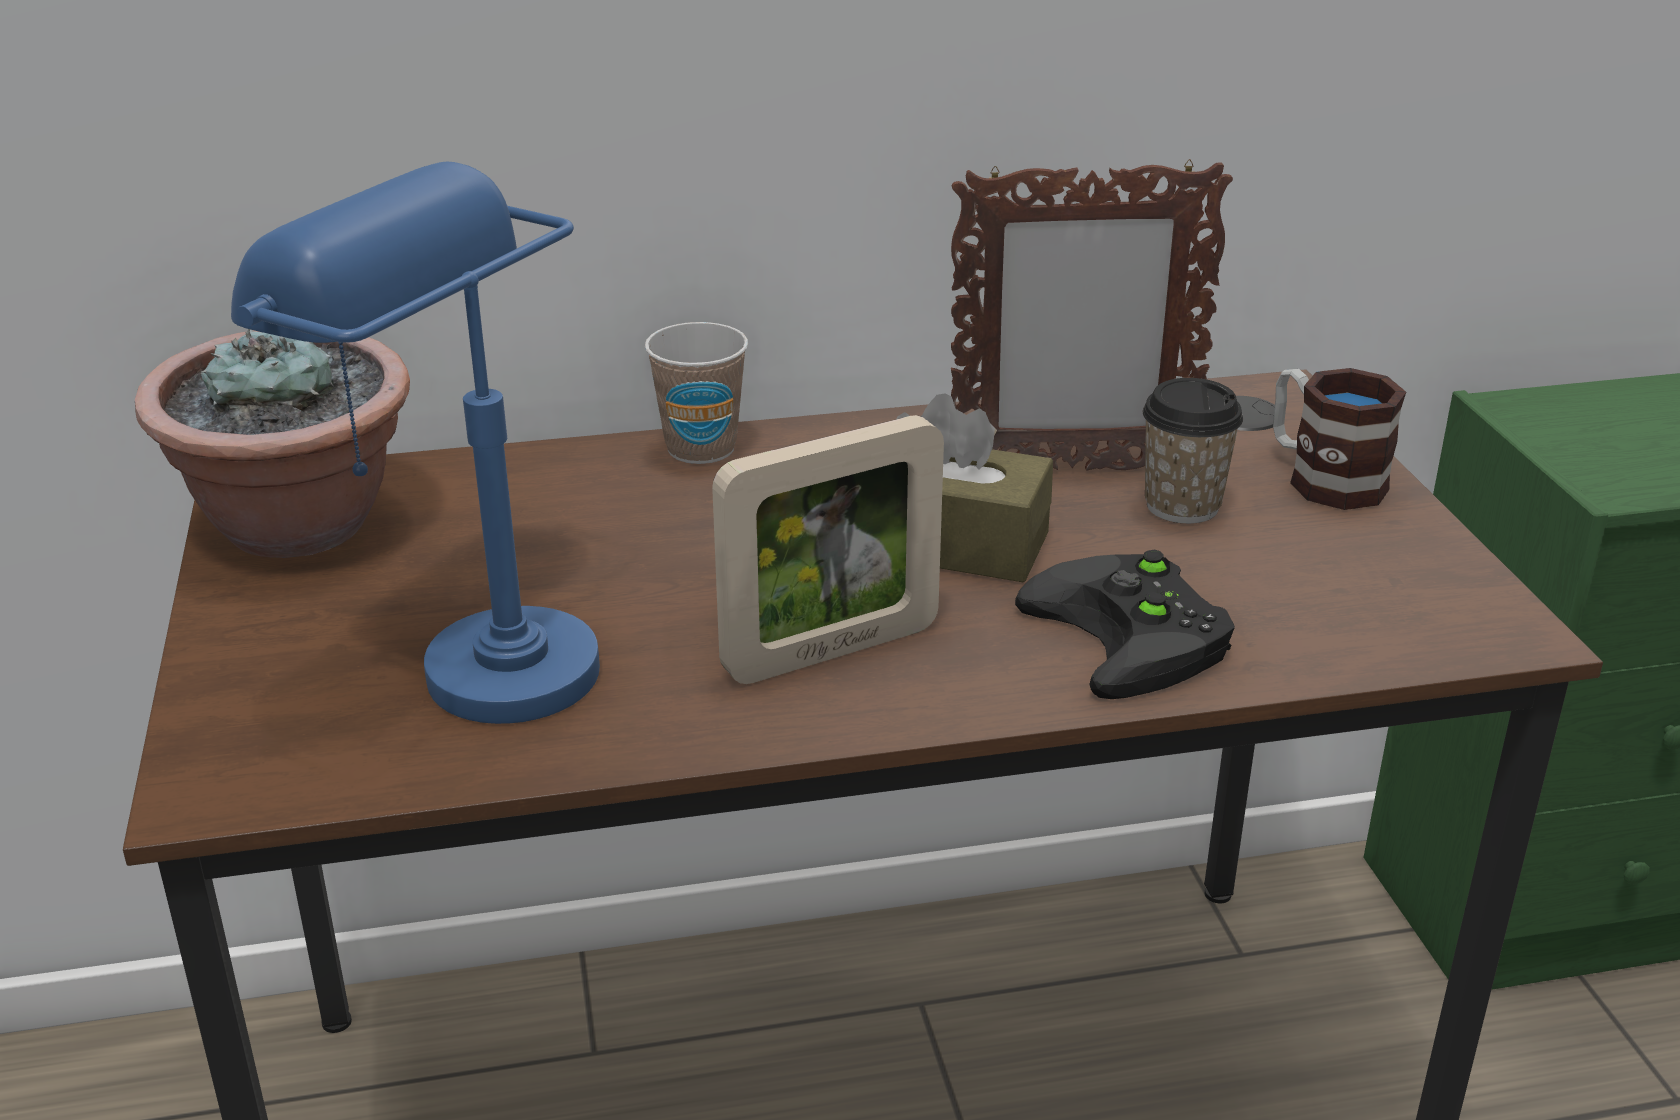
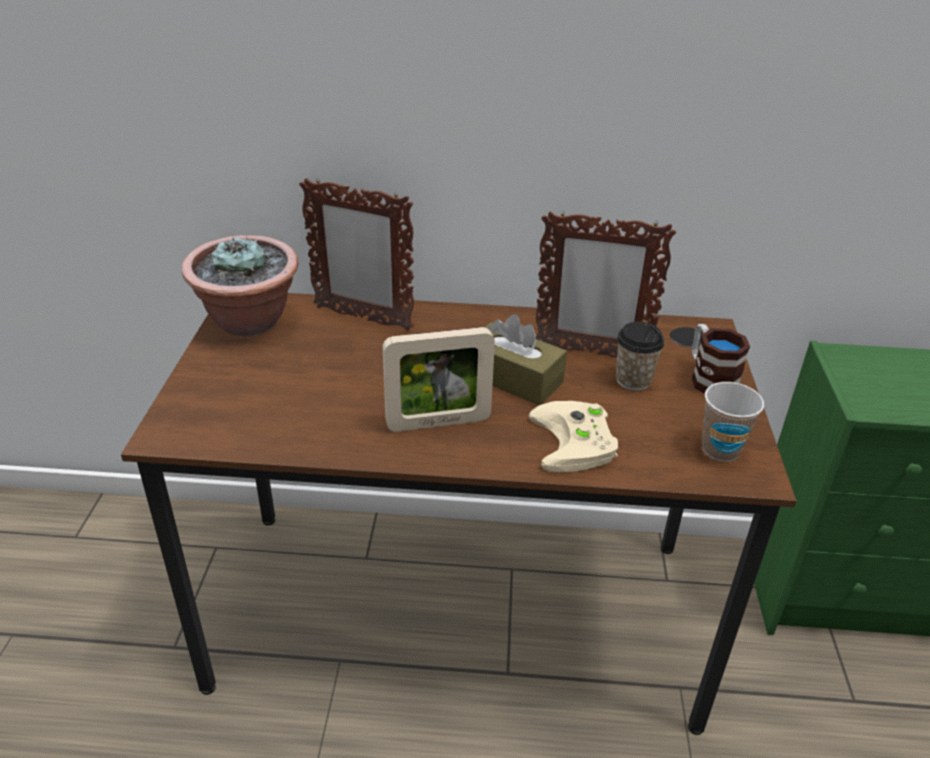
camera: 15 degrees right, 5 degrees up
blue table lamp [231,162,600,724] -> none
cup [645,322,748,464] -> cup moved to [702,382,764,462]
black game controller [1015,550,1235,699] -> beige game controller [528,401,618,472]
none -> picture frame [299,178,414,331]

